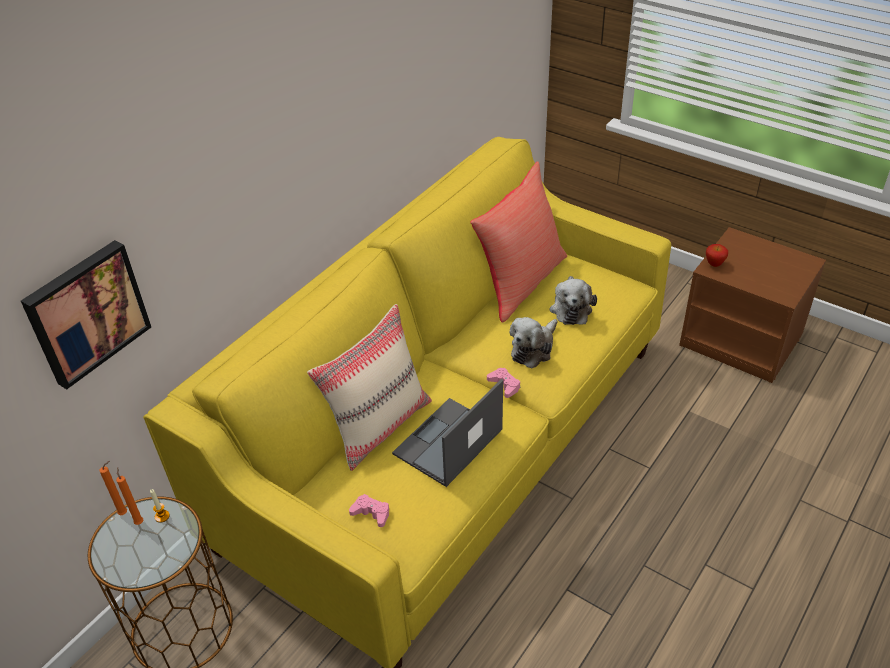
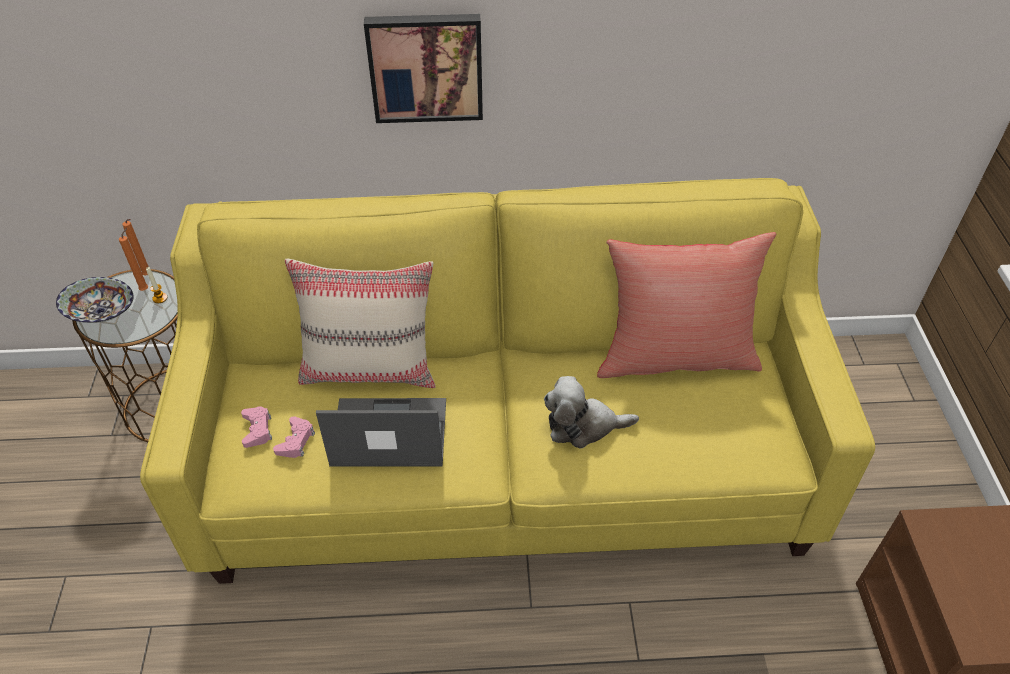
camera: 50 degrees right, 5 degrees up
picture [21,240,151,389] -> picture moved to [364,14,483,123]
pink game controller [487,368,521,398] -> pink game controller moved to [273,416,315,458]
plush toy [550,276,597,325] -> none
apple [706,244,728,267] -> none
none -> bowl [56,277,133,323]

